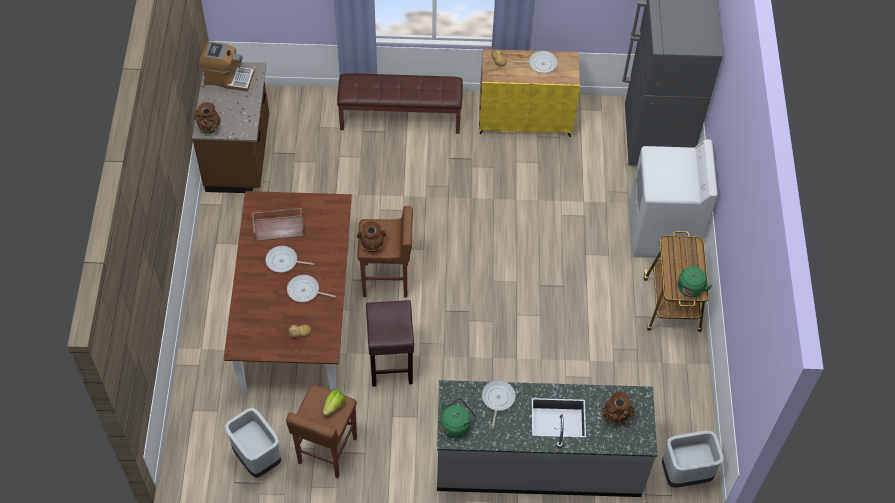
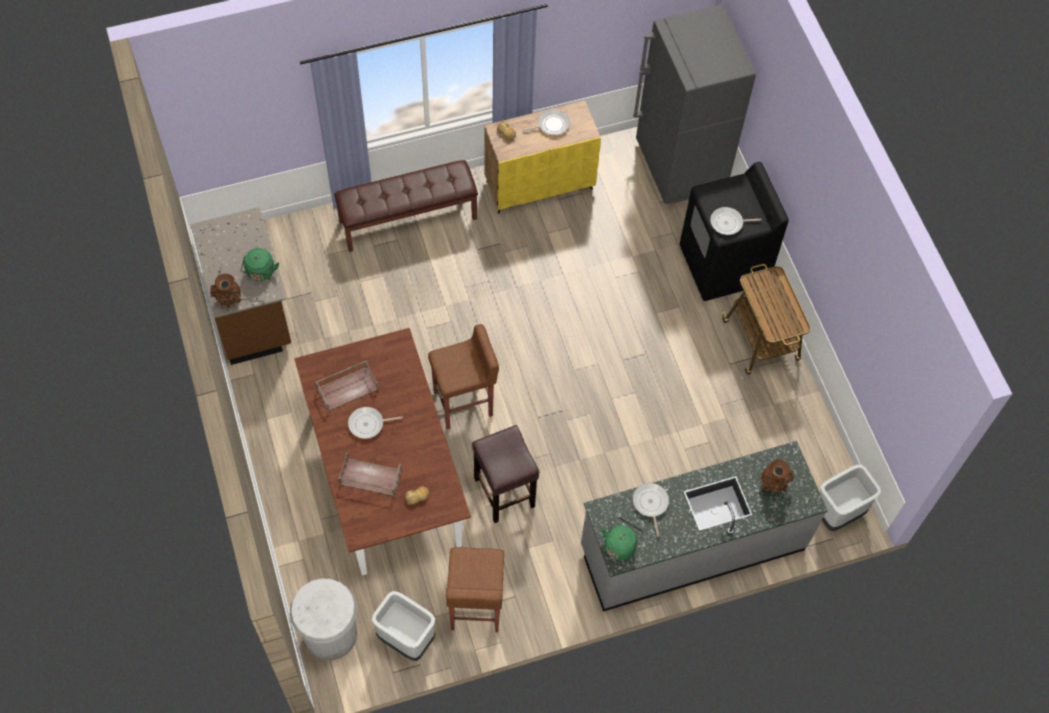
camera: 20 degrees left, 5 degrees up
coffee machine [199,41,254,92] -> none
frying pan [287,275,336,302] -> frying pan moved to [710,207,761,235]
lettuce [323,390,345,416] -> none
brown vase [356,221,387,252] -> none
white washing machine [629,139,718,258] -> black washing machine [680,162,789,301]
green kettle [677,266,712,297] -> green kettle moved to [241,248,279,281]
none -> white trash can [290,578,357,661]
none -> brown tray [338,453,402,496]

